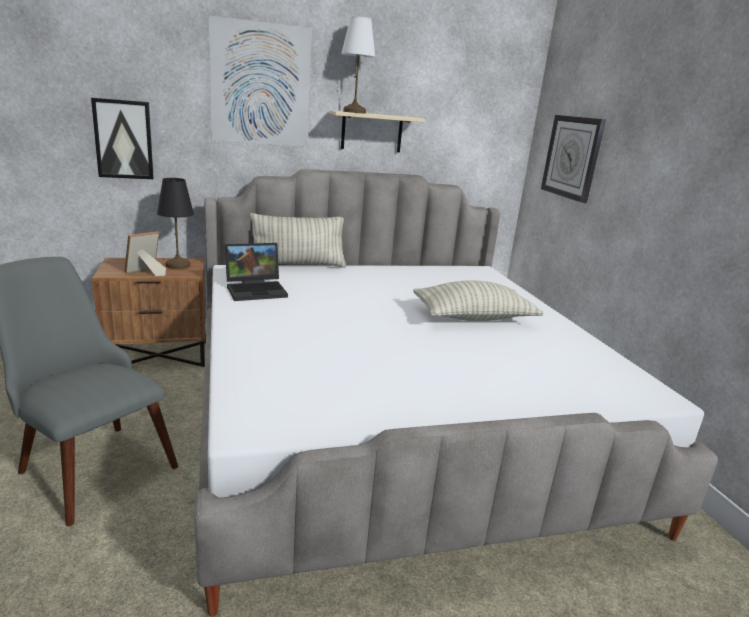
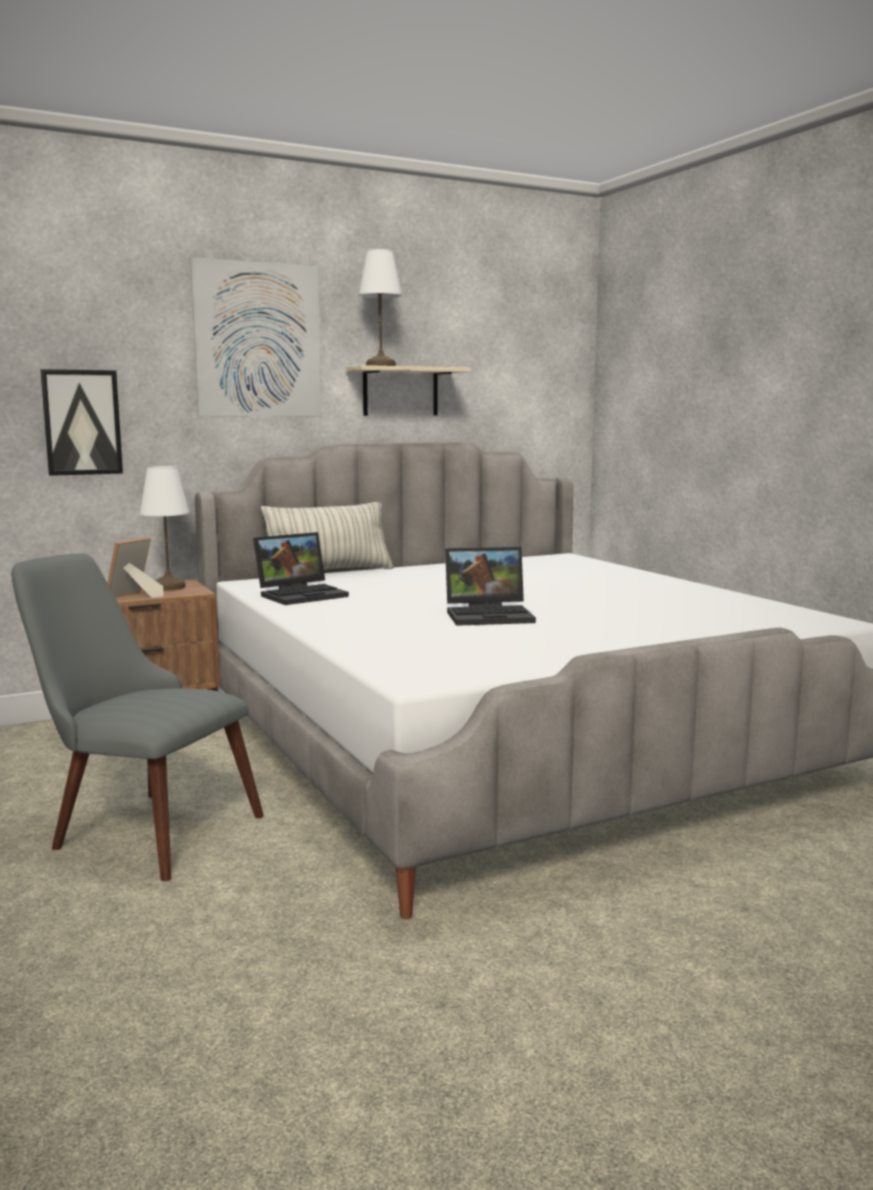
camera: 10 degrees left, 10 degrees down
black table lamp [157,178,194,269] -> white table lamp [140,466,189,591]
pillow [413,280,543,321] -> none
wall clock [541,115,606,203] -> none
none -> laptop [445,547,536,626]

